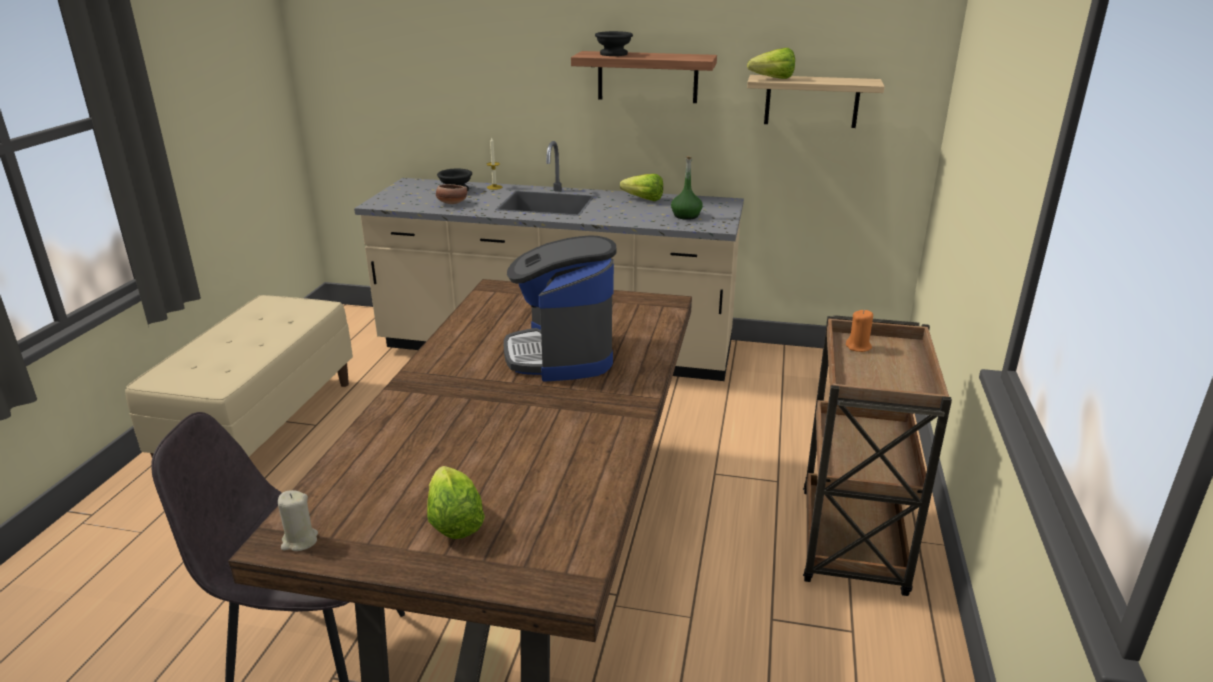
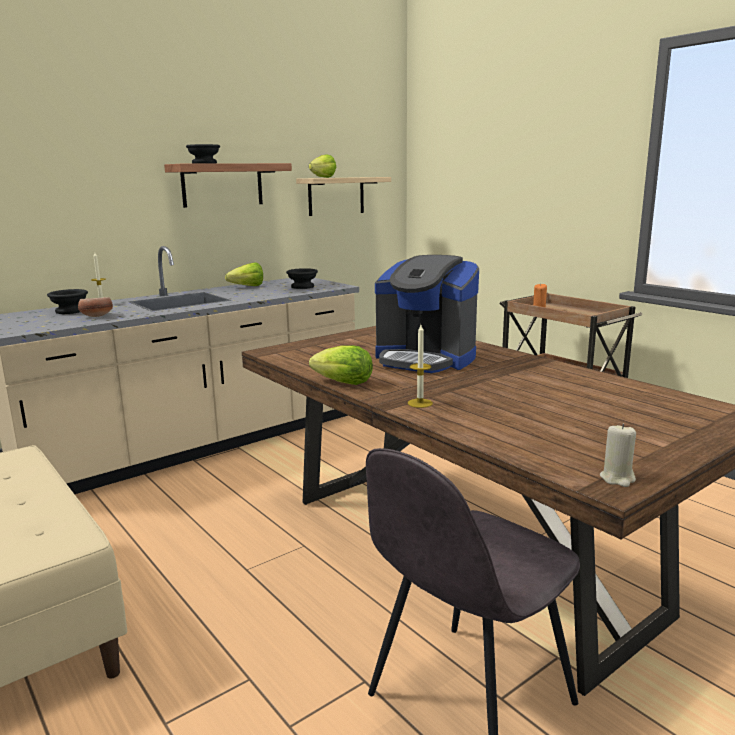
camera: 50 degrees left, 10 degrees down
lettuce [427,466,485,539] -> lettuce moved to [309,345,373,385]
green bottle [671,156,703,220] -> black bowl [286,268,318,289]
none -> candle [408,325,433,408]

